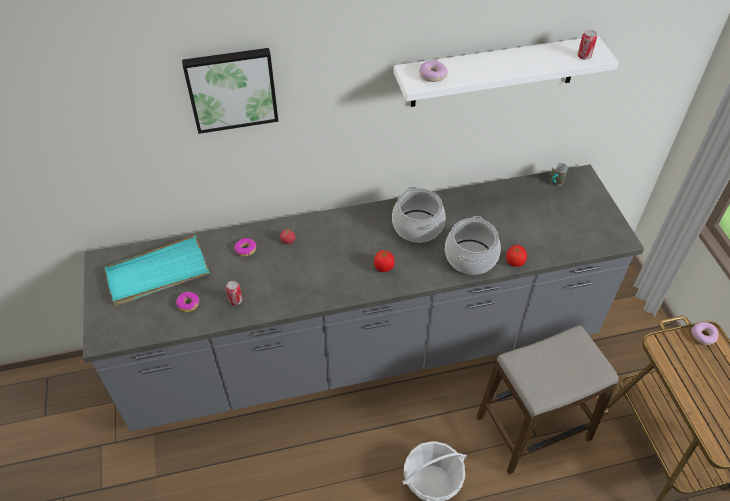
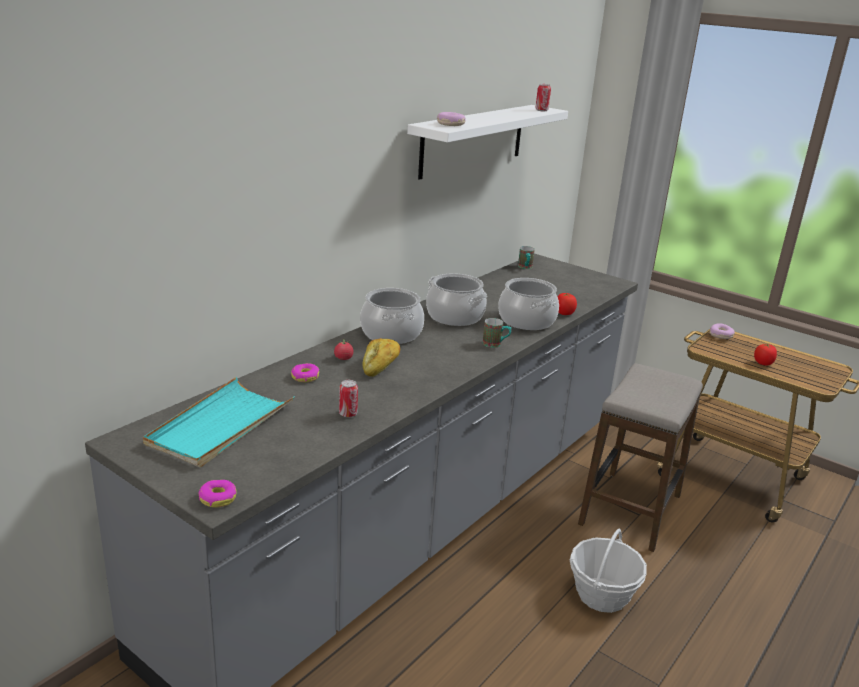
camera: 40 degrees left, 25 degrees down
donut [176,292,199,312] -> donut moved to [198,480,237,507]
picture [182,48,278,134] -> none
tomato [374,250,395,272] -> tomato moved to [754,343,777,366]
none -> cooking pot [360,288,424,344]
none -> bread [363,338,400,377]
none -> mug [483,318,511,348]

